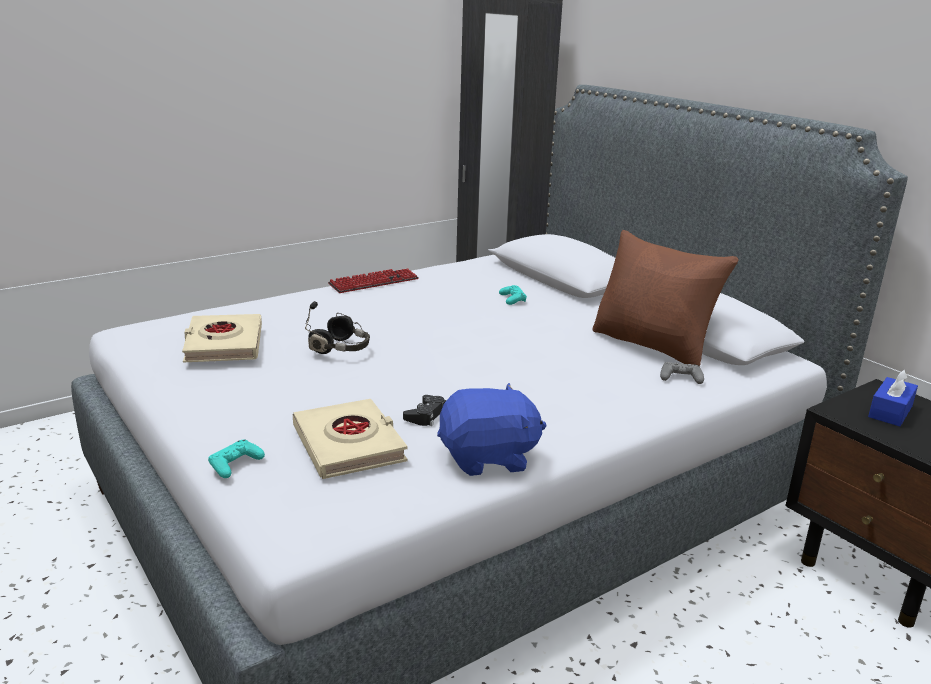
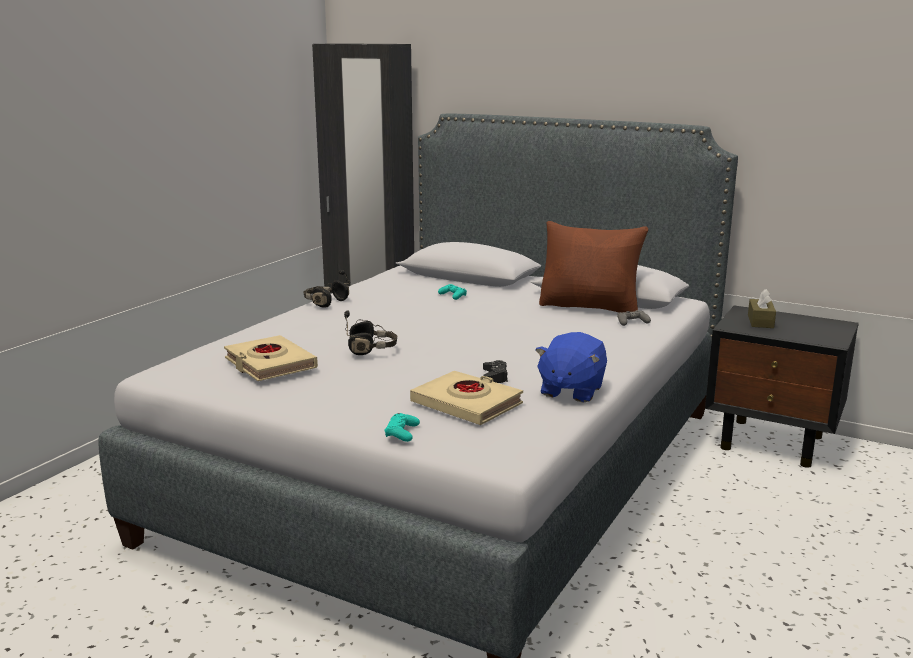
camera: 25 degrees left, 5 degrees down
keyboard [328,268,419,293] -> black headphones [303,270,350,308]
blue plush toy [437,383,547,476] -> blue plush toy turned 150 degrees clockwise [535,332,607,403]
blue tissue box [868,369,918,426] -> brown tissue box [748,289,776,328]

